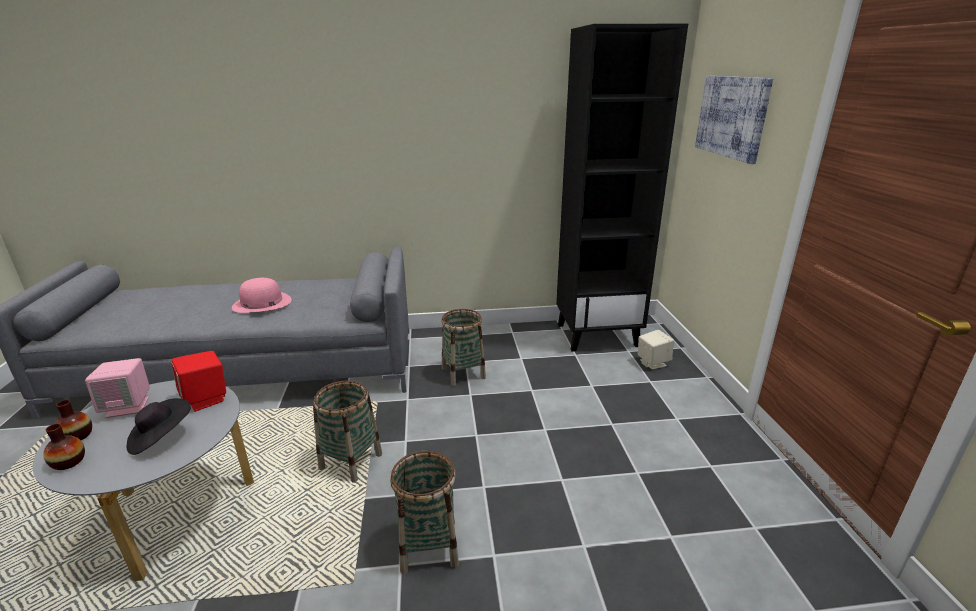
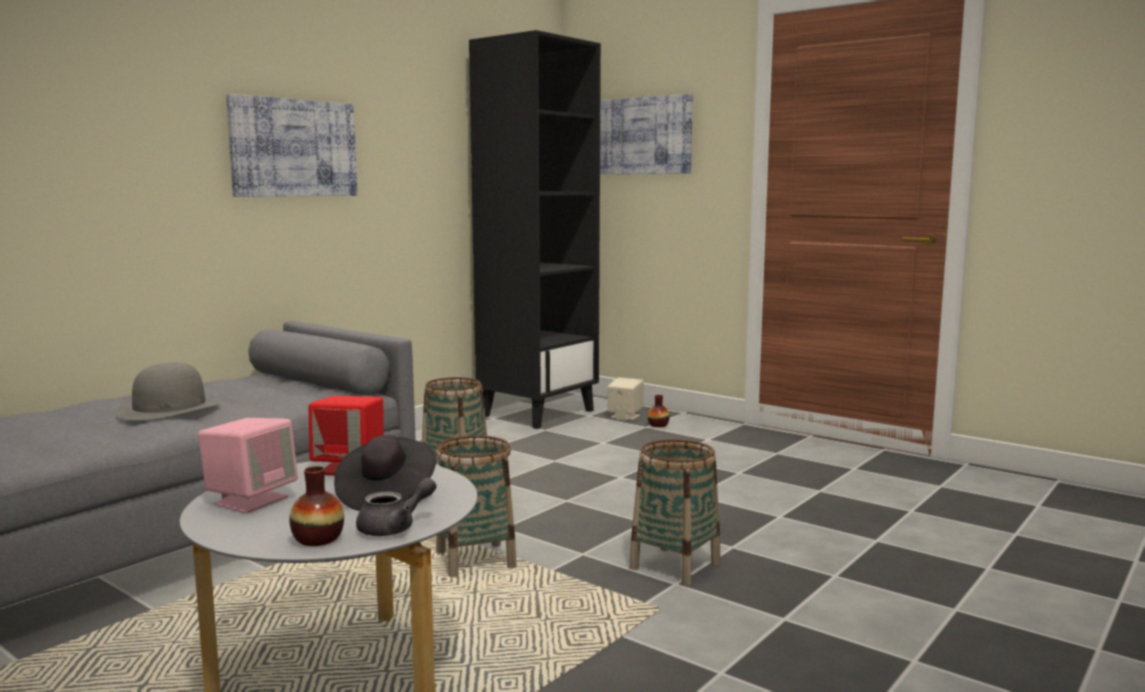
camera: 45 degrees left, 15 degrees down
vase [55,400,92,440] -> vase moved to [648,395,670,427]
pink hat [232,278,292,313] -> grey hat [116,362,221,420]
none -> picture [226,94,357,197]
none -> grey teapot [356,478,436,536]

